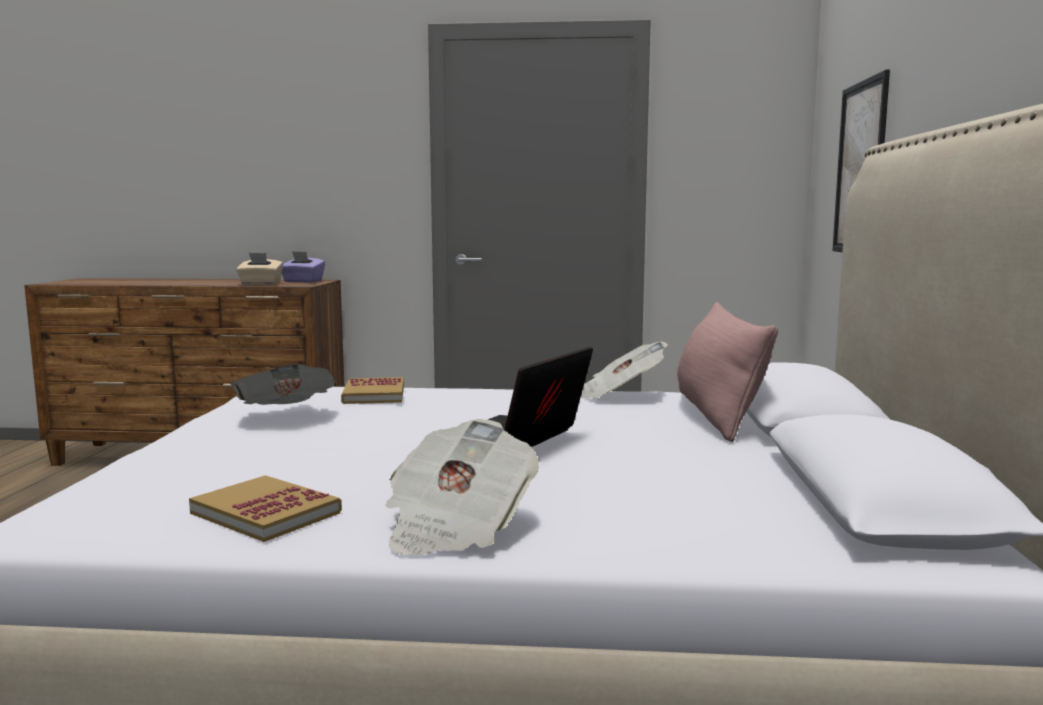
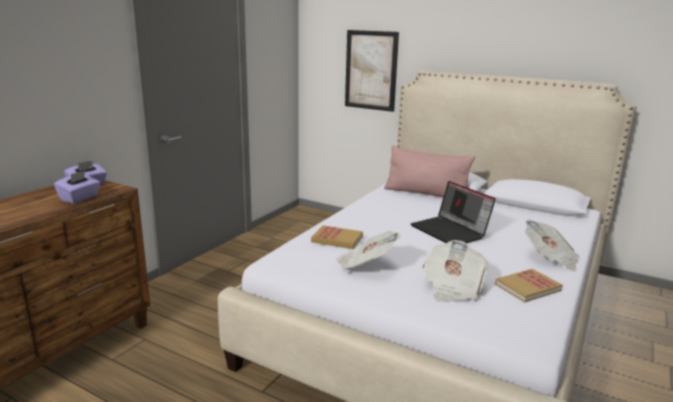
camera: 65 degrees left, 10 degrees up
beige tissue box [236,253,283,285] -> purple tissue box [54,170,100,204]
newspaper [581,342,668,399] -> newspaper moved to [423,240,489,302]

